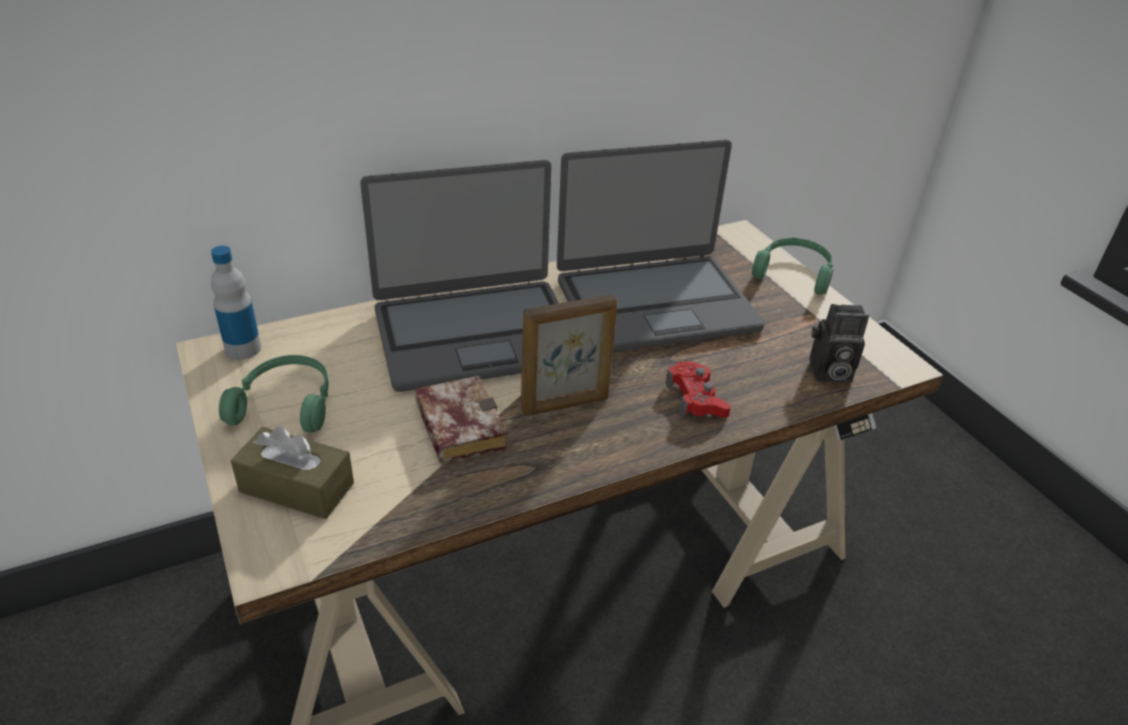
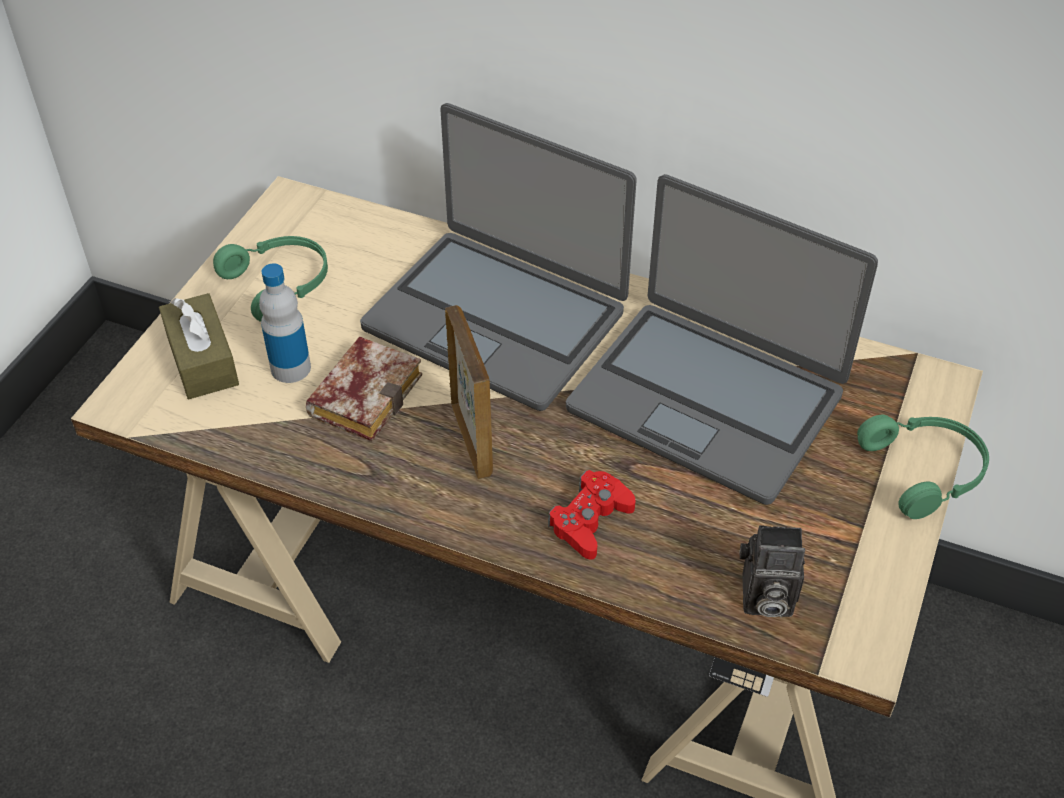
camera: 50 degrees right, 10 degrees up
bottle [211,246,261,360] -> bottle moved to [259,263,311,383]
picture frame [521,294,618,416] -> picture frame turned 135 degrees counterclockwise [445,305,493,479]
camera [810,304,869,383] -> camera turned 45 degrees counterclockwise [739,525,805,618]

